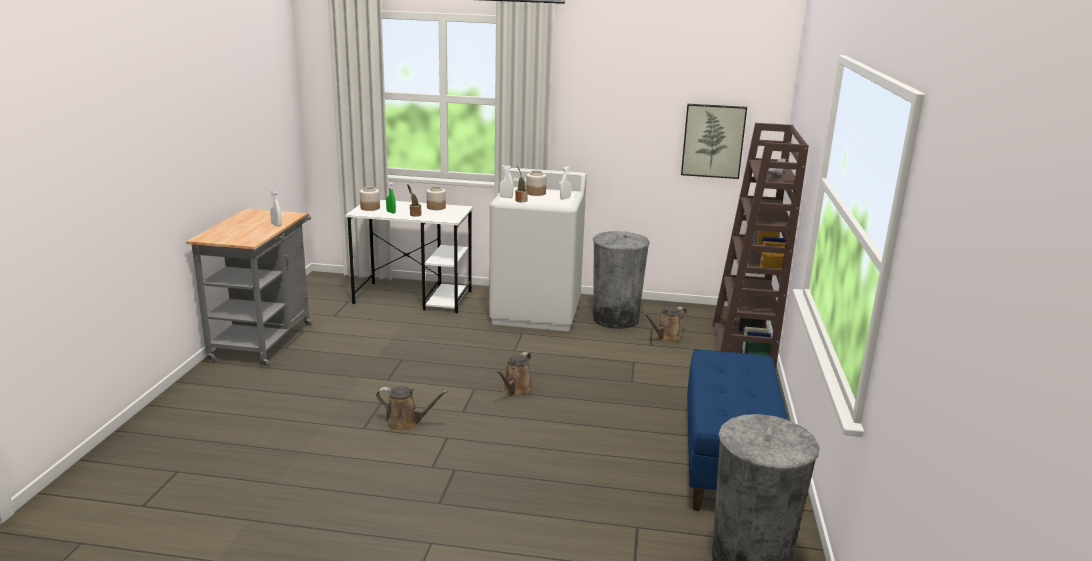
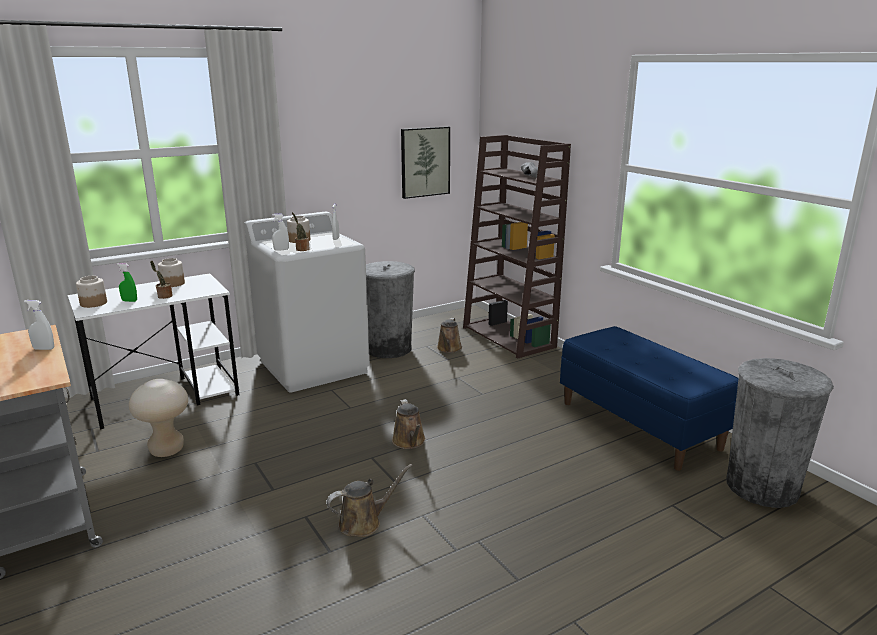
camera: 40 degrees left, 0 degrees up
none -> beige stool [129,379,188,457]

